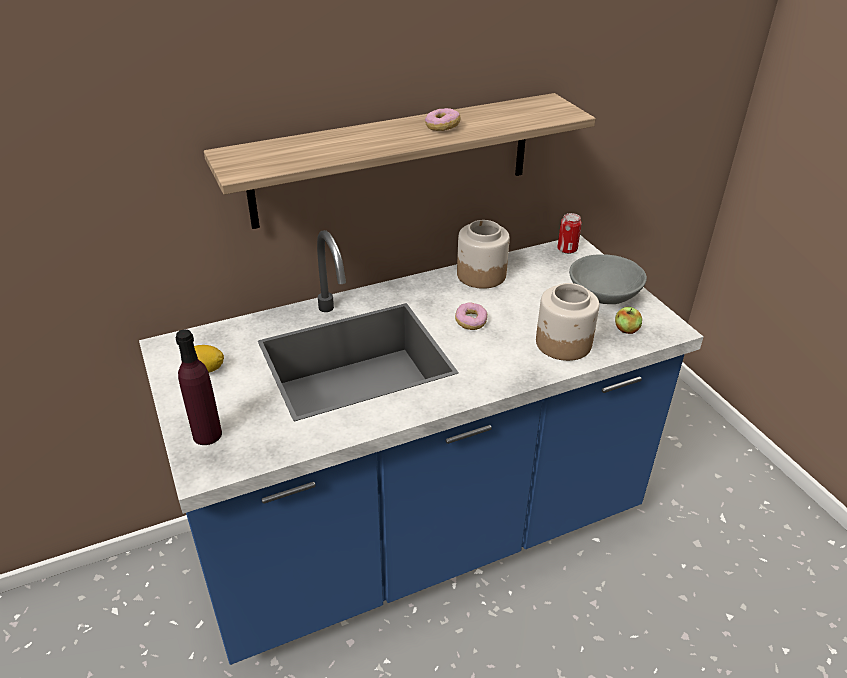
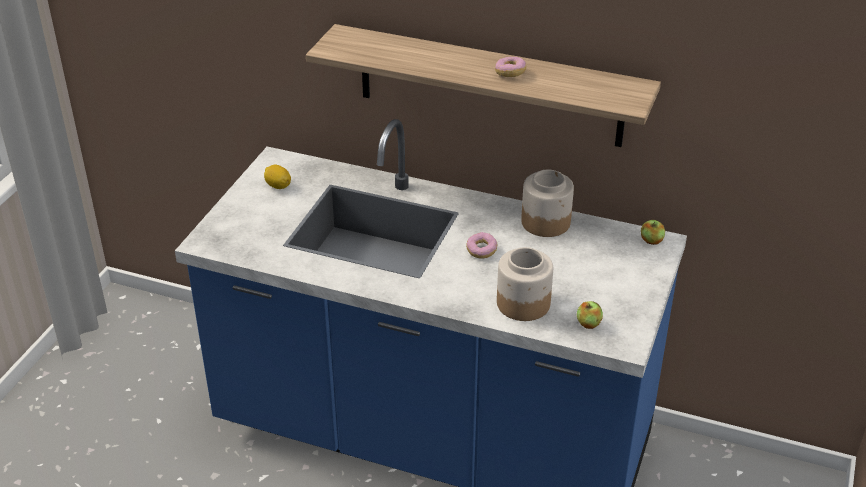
camera: 45 degrees right, 0 degrees up
purple bottle [176,329,222,445] -> none
can [557,213,582,254] -> apple [641,220,665,245]
grey bowl [569,254,647,304] -> none

